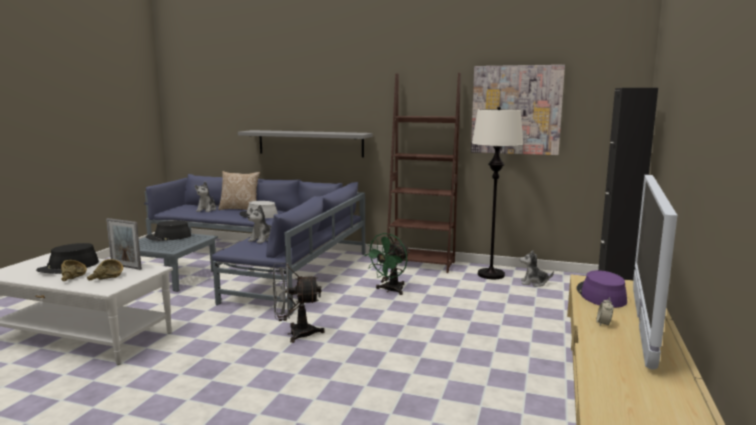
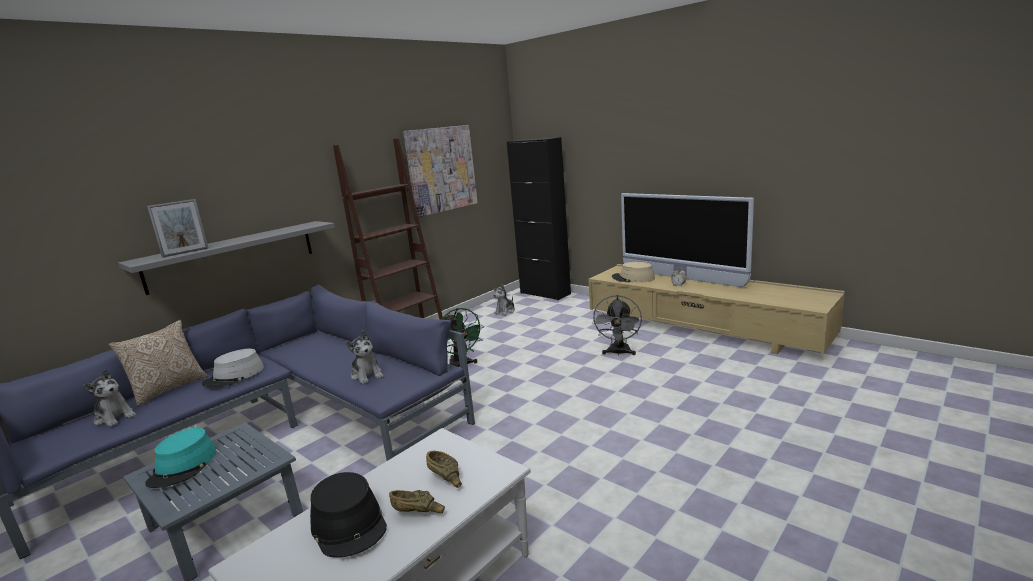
camera: 65 degrees left, 5 degrees up
picture frame [106,218,142,270] -> picture frame moved to [147,199,209,258]
black hat [146,221,191,241] -> turquoise hat [145,428,216,488]
grey fan [273,263,325,343] -> grey fan moved to [593,295,642,356]
white floor lamp [472,106,523,279] -> none
purple hat [577,270,627,308] -> beige hat [612,262,655,282]

